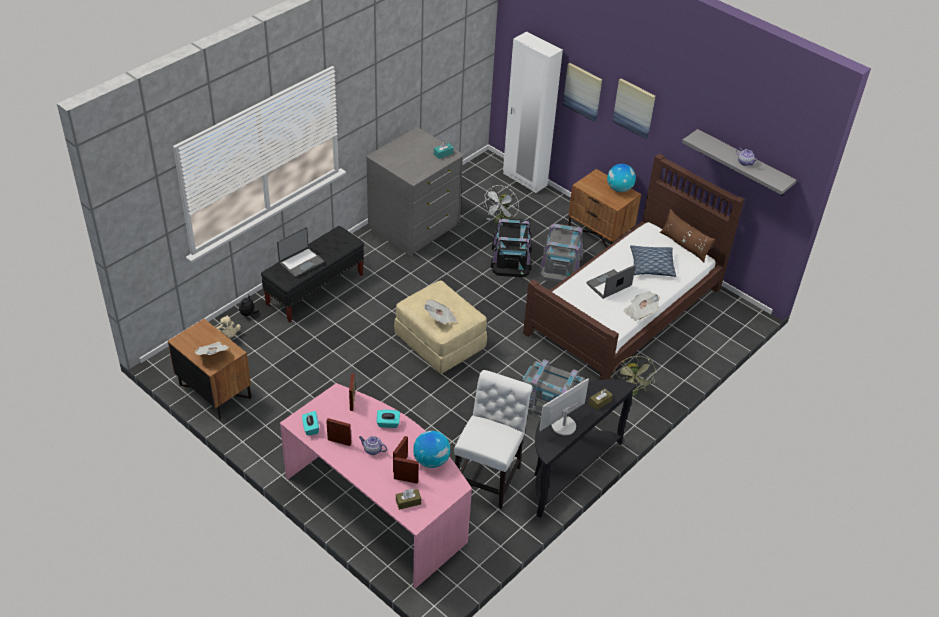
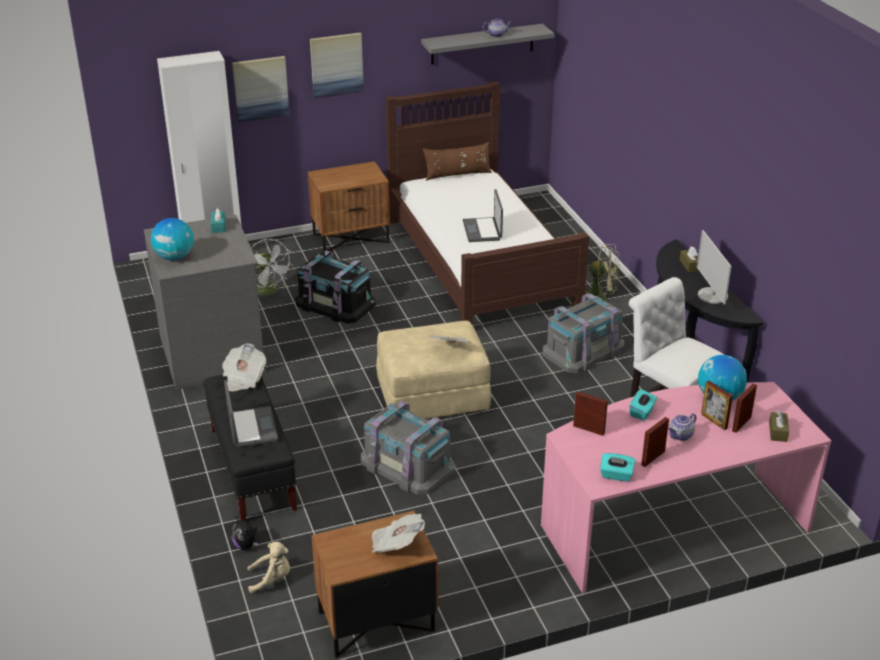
camera: 60 degrees left, 10 degrees down
grey storage box [539,223,583,283] -> grey storage box moved to [361,401,455,495]
globe [607,164,636,192] -> globe moved to [151,218,194,260]
newspaper [624,291,660,321] -> newspaper moved to [222,343,266,391]
pillow [630,245,676,277] -> none

